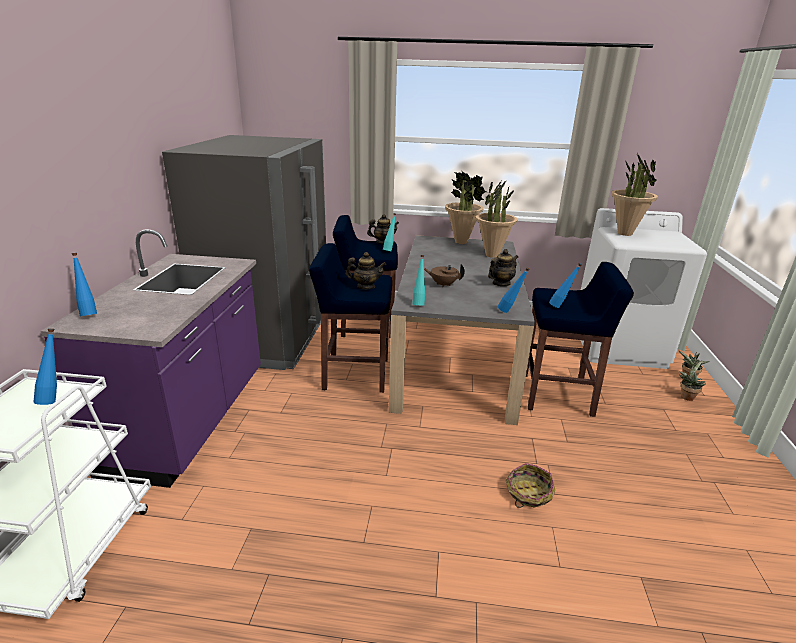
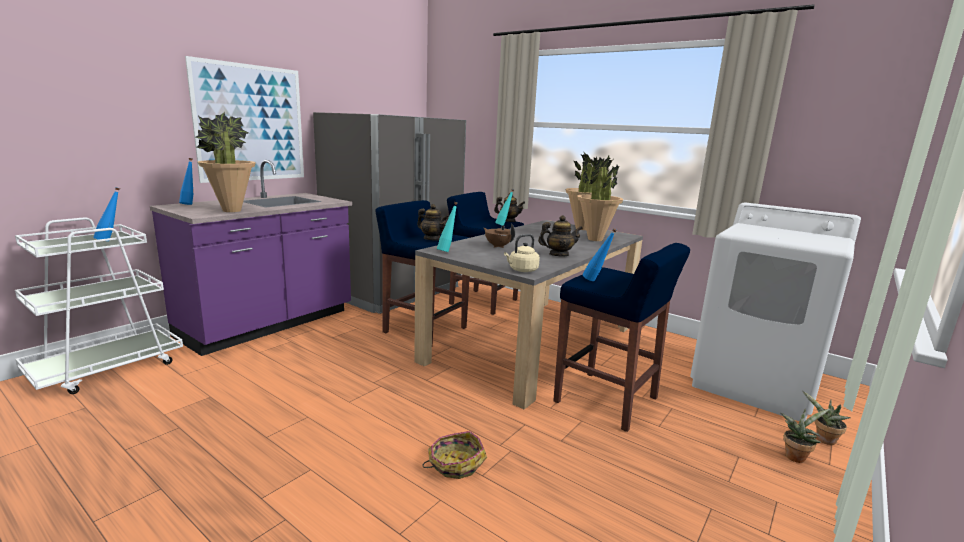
camera: 30 degrees right, 10 degrees down
blue bottle [497,267,530,313] -> beige kettle [504,234,540,272]
potted plant [611,153,658,236] -> potted plant moved to [195,112,256,212]
none -> picture [185,56,304,183]

